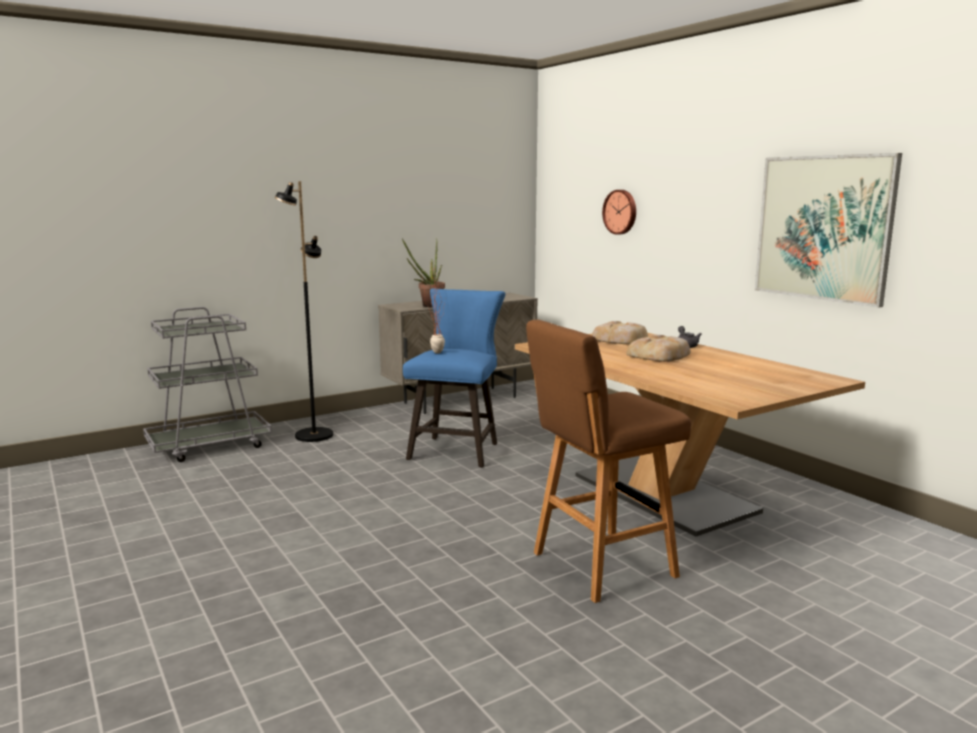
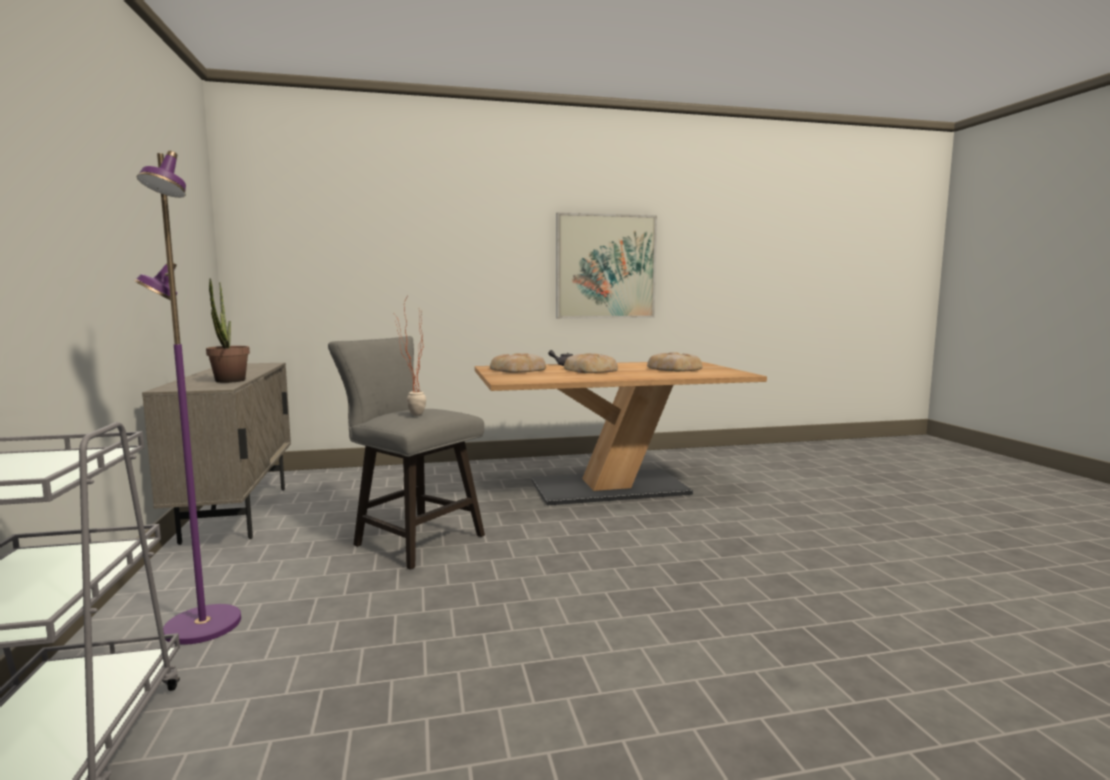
camera: 70 degrees left, 5 degrees down
black floor lamp [275,181,333,442] -> purple floor lamp [134,151,241,645]
blue stool [403,289,505,467] -> grey stool [328,336,485,570]
brown stool [526,320,691,603] -> none
wall clock [602,190,636,235] -> none
none -> bread [647,352,703,372]

